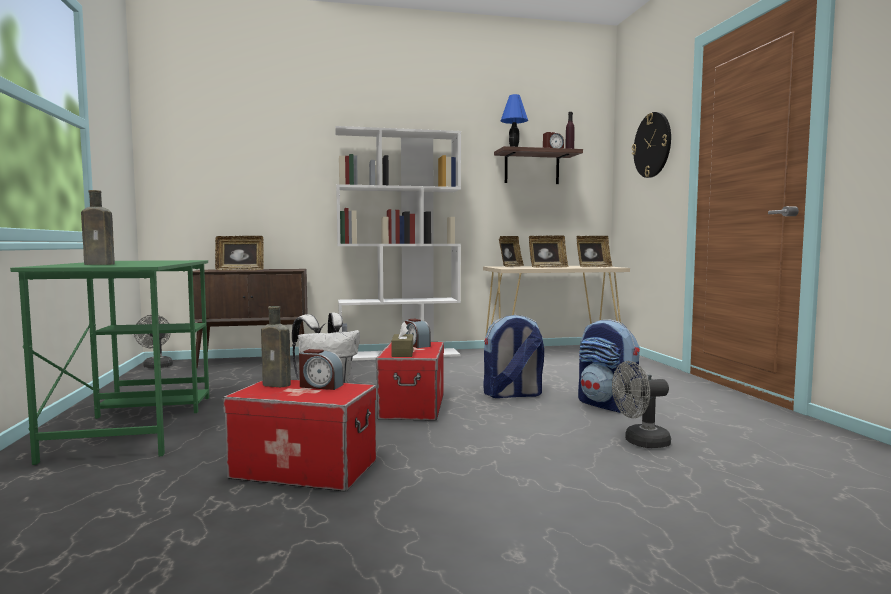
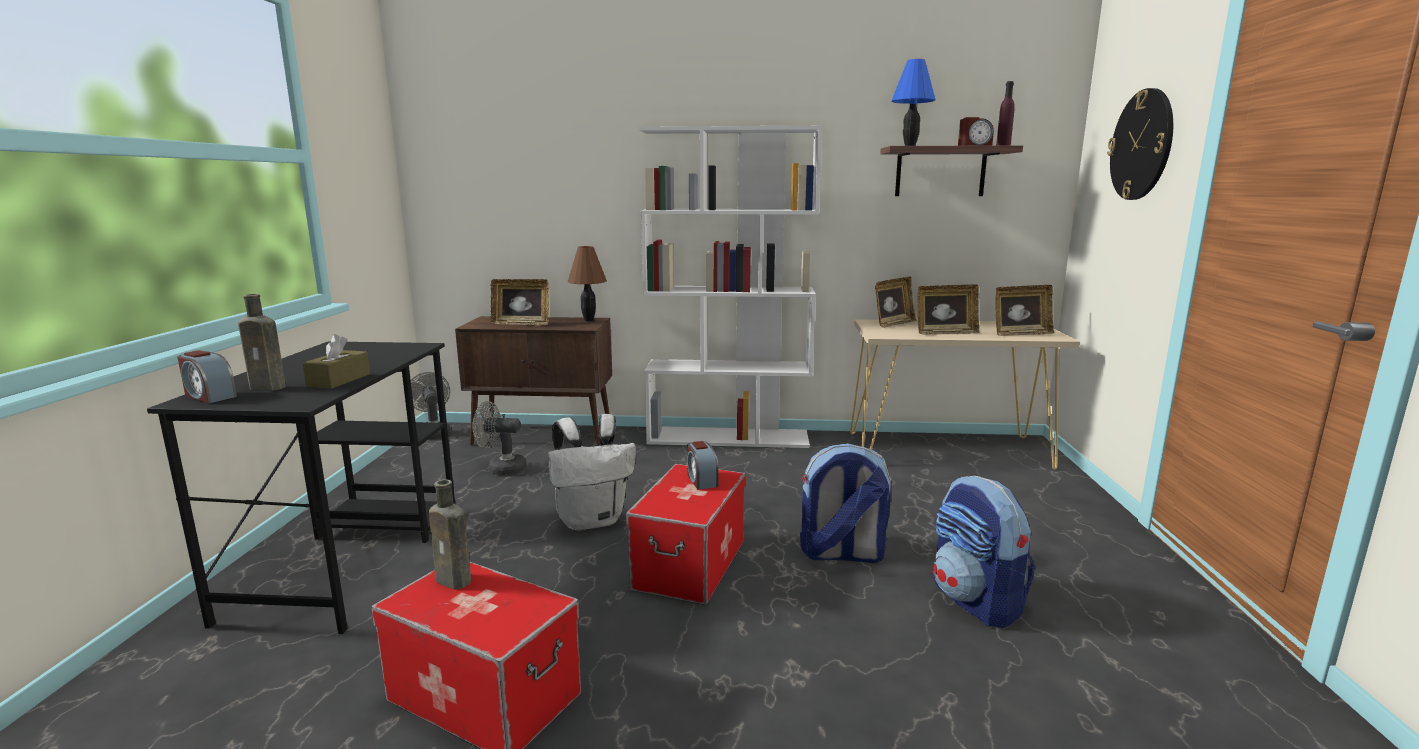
camera: 15 degrees right, 10 degrees up
green desk [10,260,209,465] -> black desk [147,341,455,634]
alarm clock [299,349,344,390] -> alarm clock moved to [177,350,237,403]
brown tissue box [391,322,413,357] -> brown tissue box moved to [303,334,370,389]
grey fan [612,361,671,448] -> grey fan moved to [472,401,527,475]
none -> brown table lamp [568,246,607,321]

